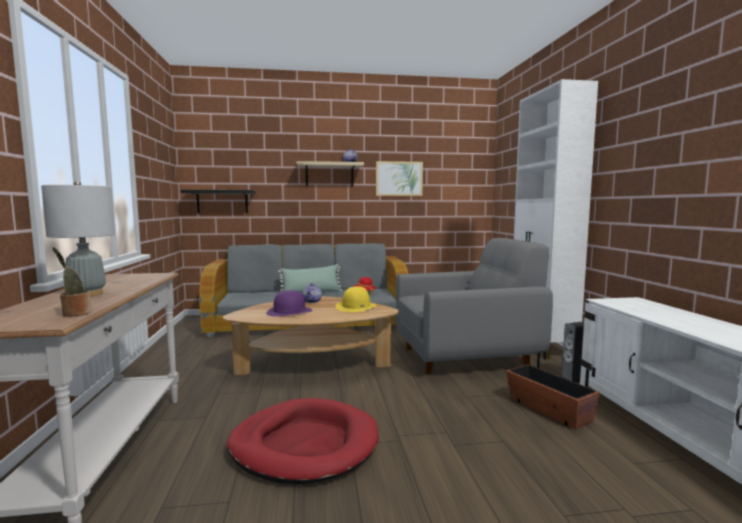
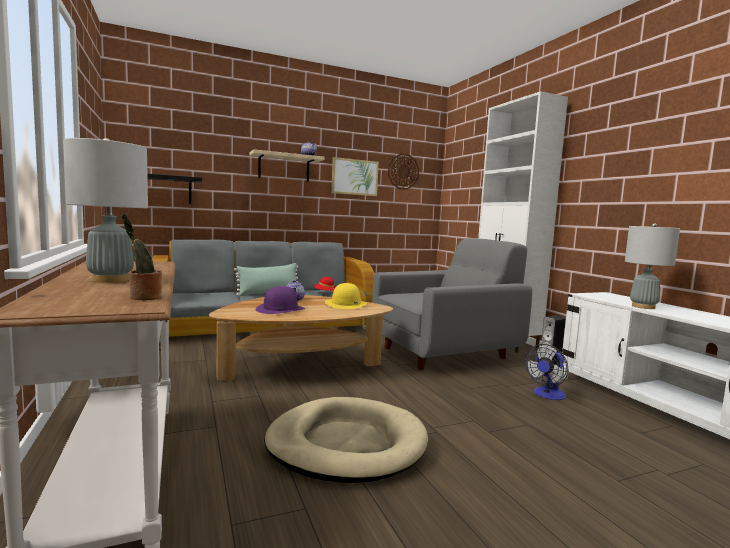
camera: 15 degrees left, 0 degrees up
red dog bed [227,398,379,484] -> beige dog bed [264,397,428,483]
planter [506,351,600,429] -> fan [525,344,568,400]
none -> wall clock [388,154,419,190]
none -> grey table lamp [625,223,680,309]

